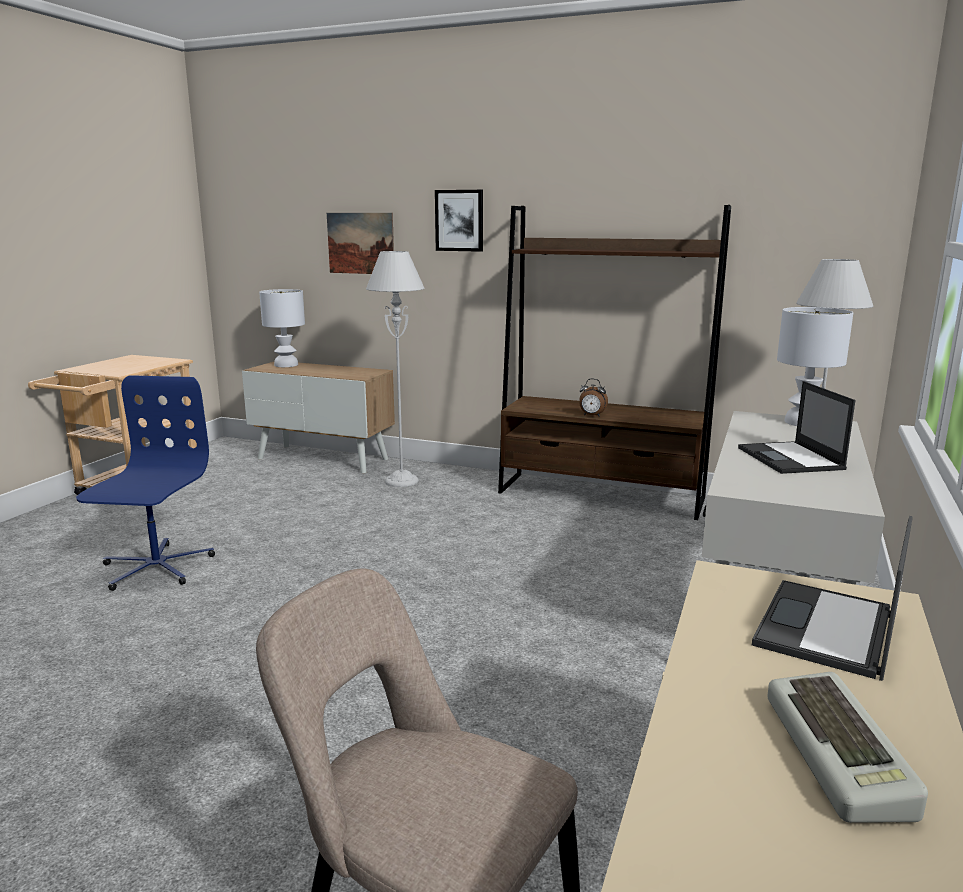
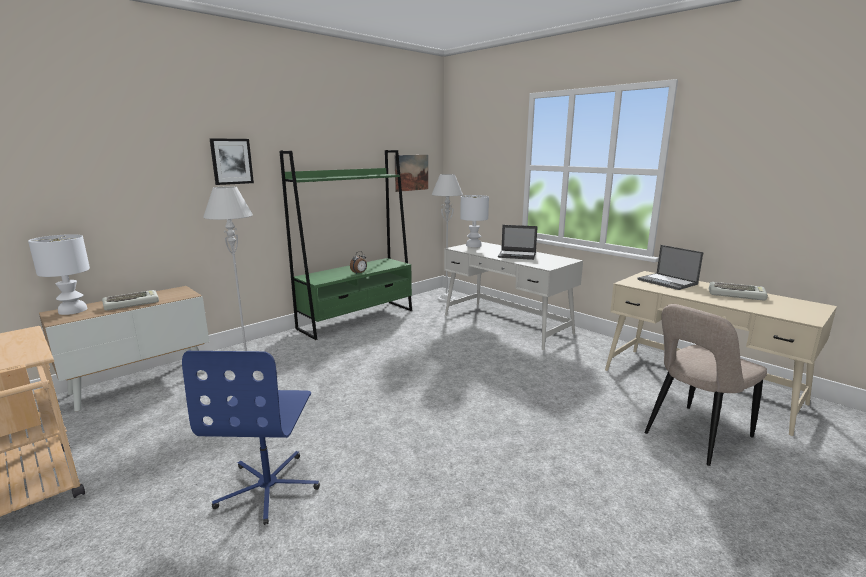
camera: 65 degrees left, 0 degrees up
blue office chair [76,375,215,591] -> blue office chair turned 120 degrees counterclockwise [182,351,320,525]
picture [327,213,394,274] -> picture moved to [395,155,428,192]
brown bookcase [498,205,731,520] -> green bookcase [279,150,412,340]
none -> keyboard [102,290,159,311]

